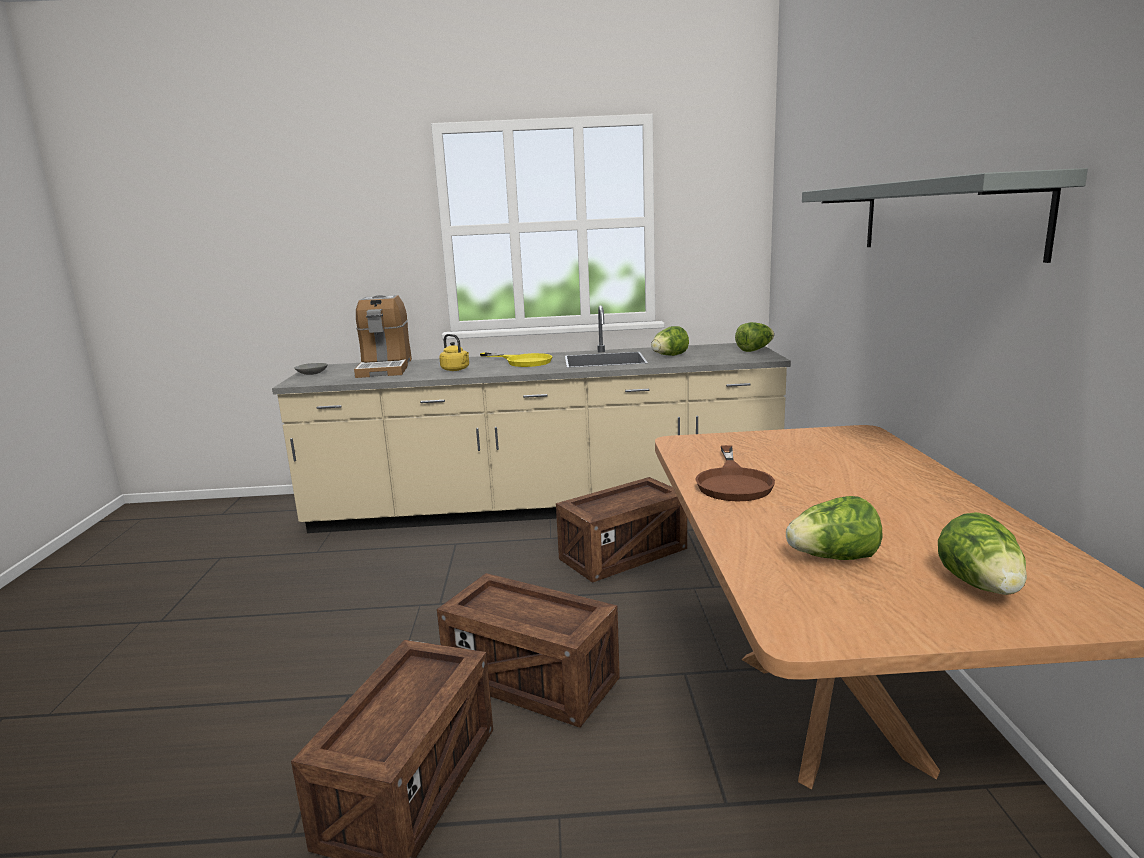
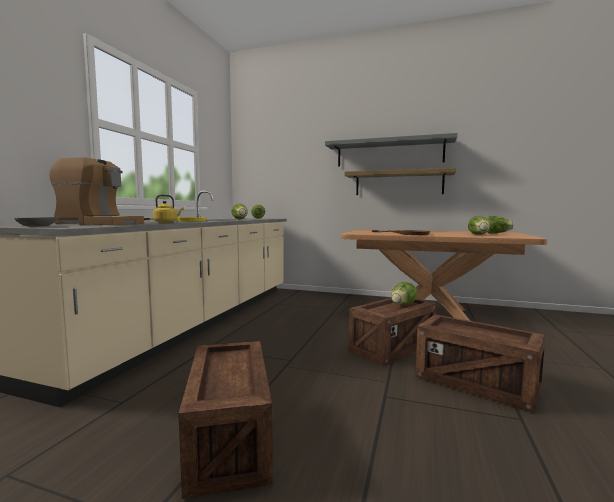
camera: 70 degrees left, 10 degrees down
crate [556,477,687,583] -> crate moved to [178,341,273,499]
none -> shelf [344,168,456,195]
none -> lettuce [391,282,418,305]

